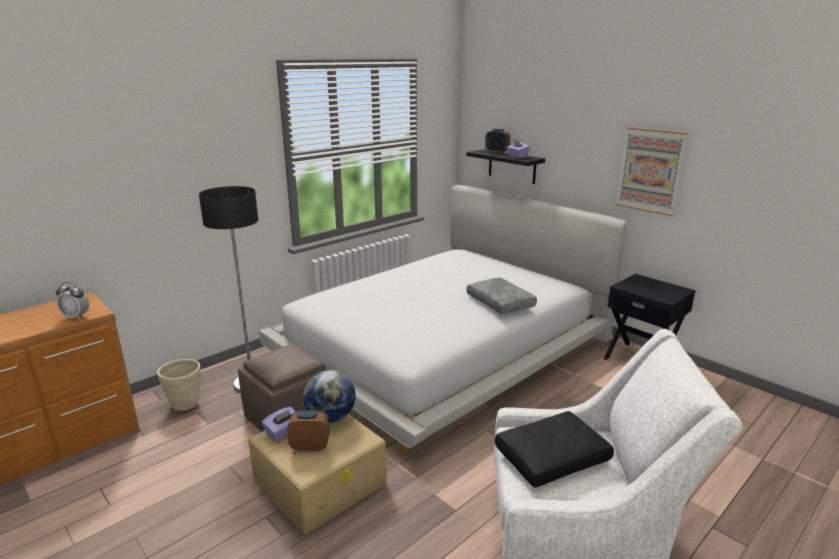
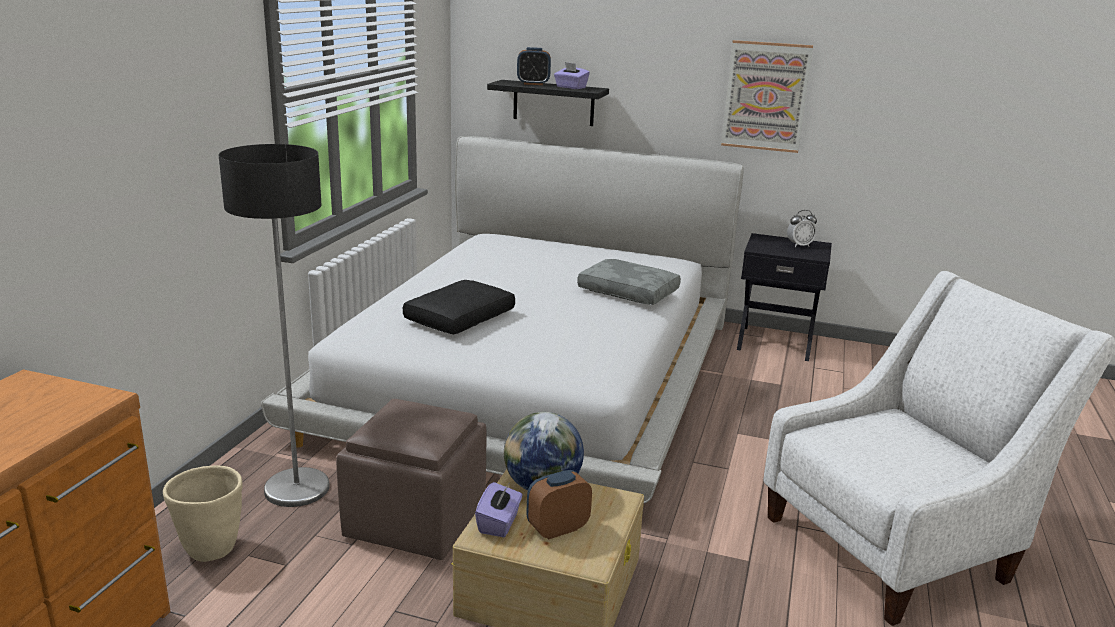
camera: 30 degrees left, 0 degrees up
alarm clock [56,282,89,320] -> alarm clock moved to [787,210,817,247]
black pillow [495,411,614,488] -> black pillow moved to [403,280,515,334]

